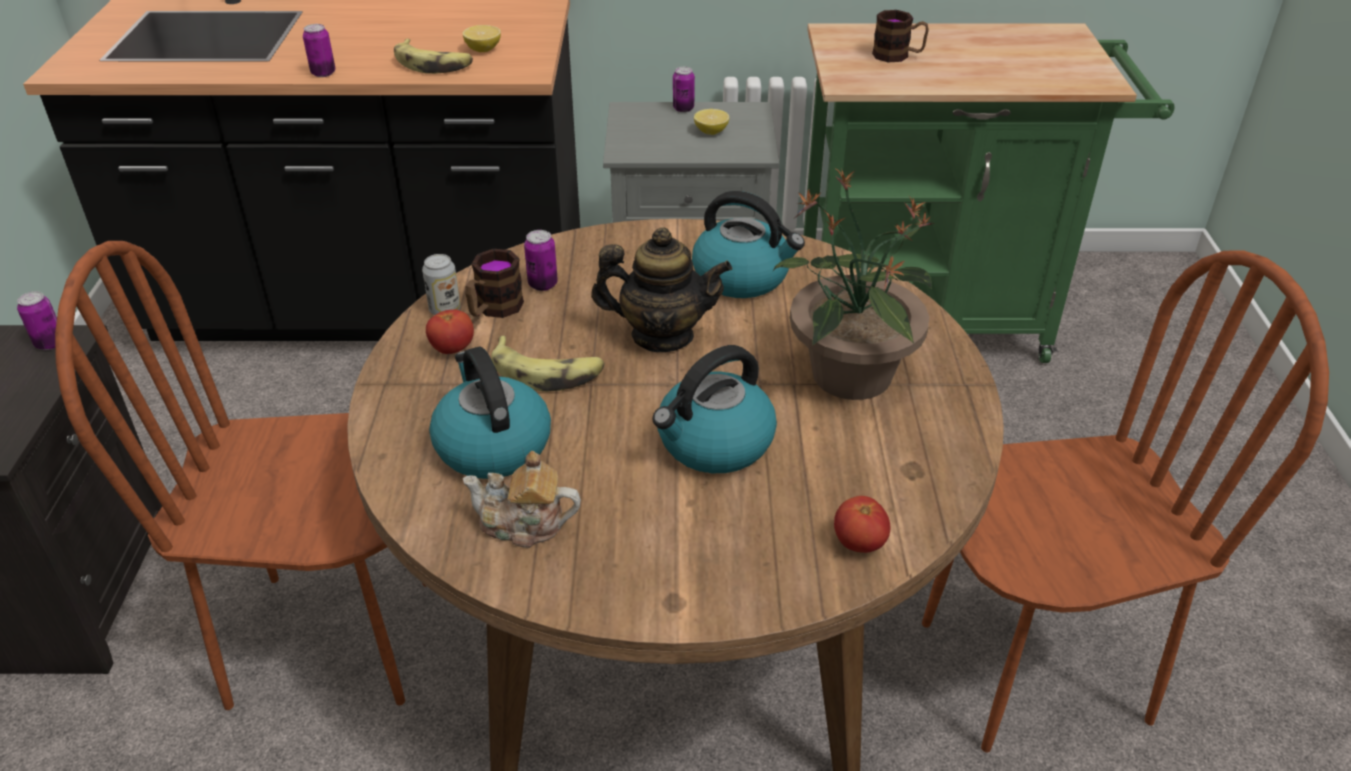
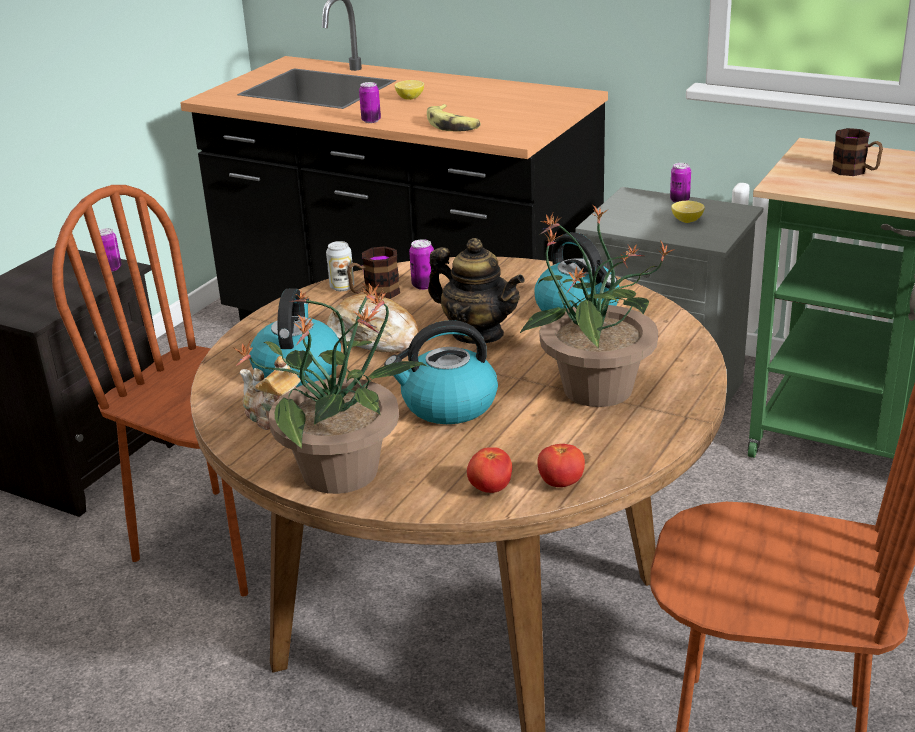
camera: 30 degrees right, 10 degrees down
tomato [426,310,474,354] -> tomato moved to [537,444,585,487]
lemon [462,25,501,52] -> lemon moved to [395,80,424,100]
banana [491,336,604,392] -> bread [327,294,419,353]
none -> potted plant [234,284,427,494]

